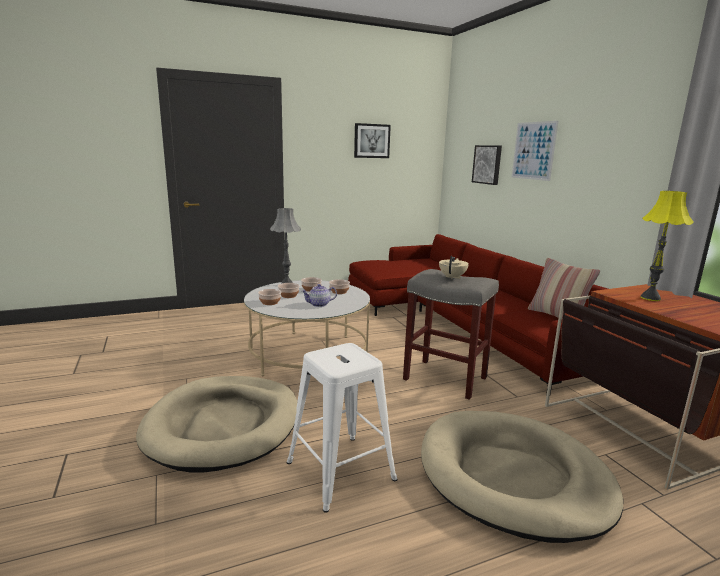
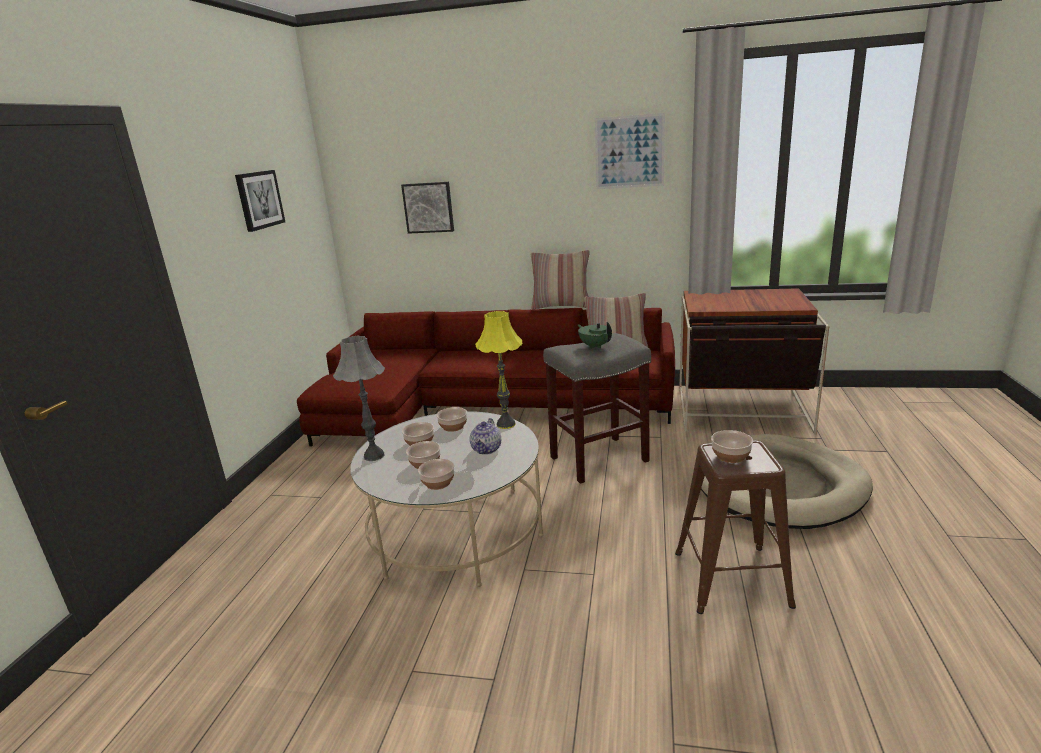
camera: 55 degrees left, 5 degrees up
beige dog bed [136,376,297,473] -> none
white stool [286,343,397,513] -> brown stool [675,440,796,614]
beige teapot [439,256,469,279] -> green teapot [578,322,612,348]
picture [512,121,558,181] -> picture moved to [595,113,665,189]
yellow table lamp [641,191,694,301] -> yellow table lamp moved to [475,311,522,429]
none -> pillow [531,250,590,309]
none -> bowl [711,430,753,463]

